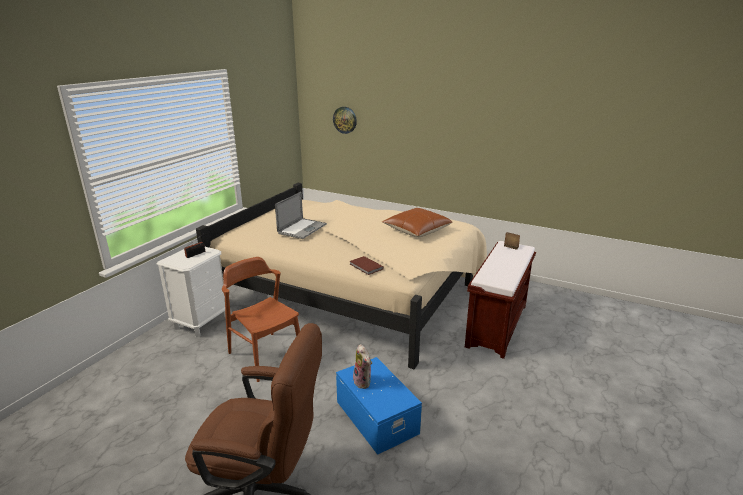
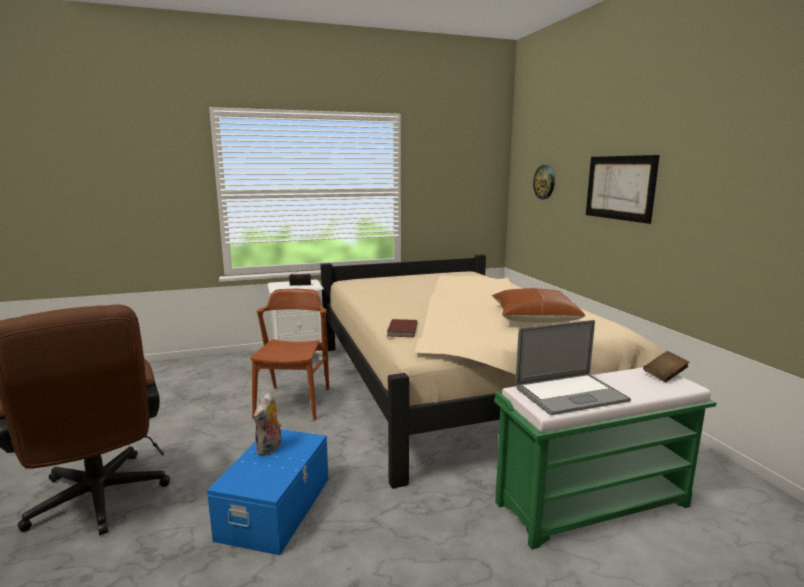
camera: 45 degrees right, 10 degrees down
laptop [275,192,327,239] -> laptop moved to [515,320,631,415]
brown bench [465,241,536,359] -> green bench [494,367,717,549]
none -> picture [586,155,660,224]

